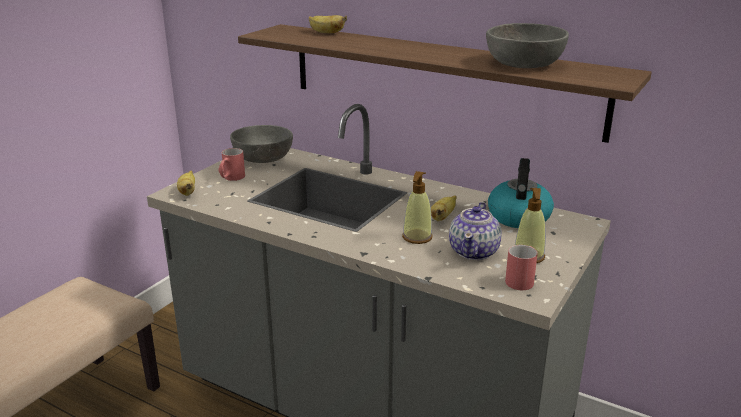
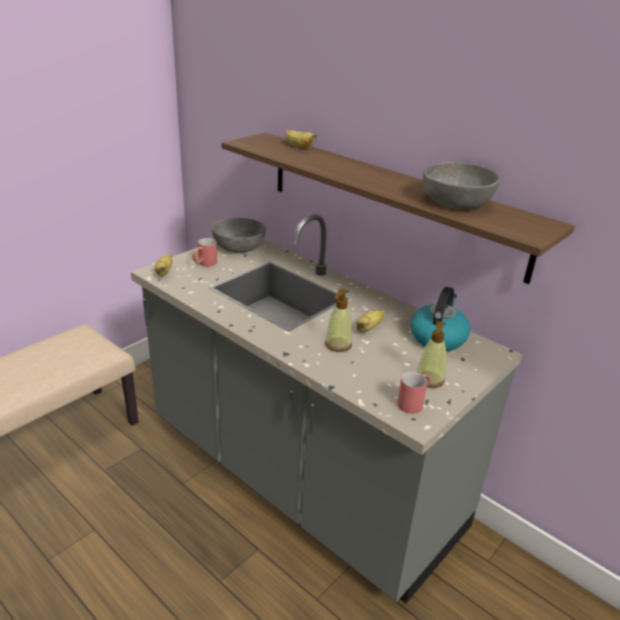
camera: 10 degrees right, 5 degrees up
teapot [449,202,502,260] -> none

